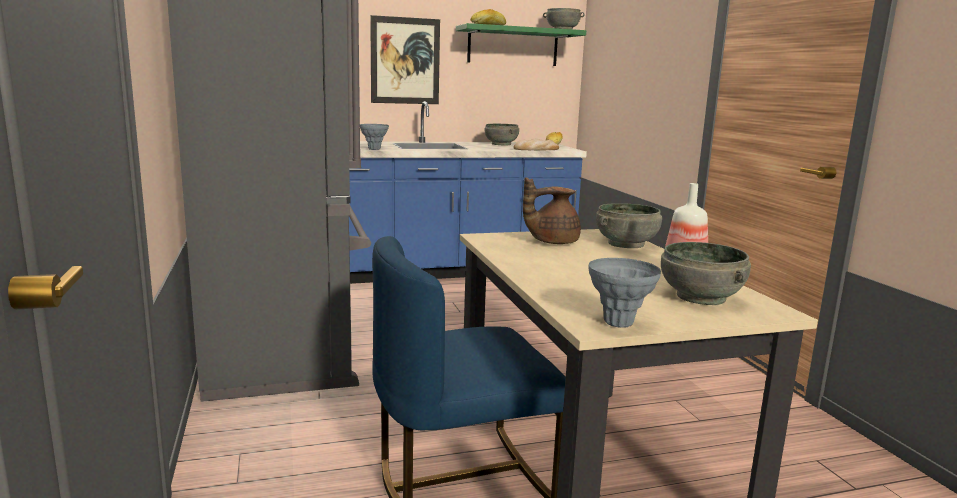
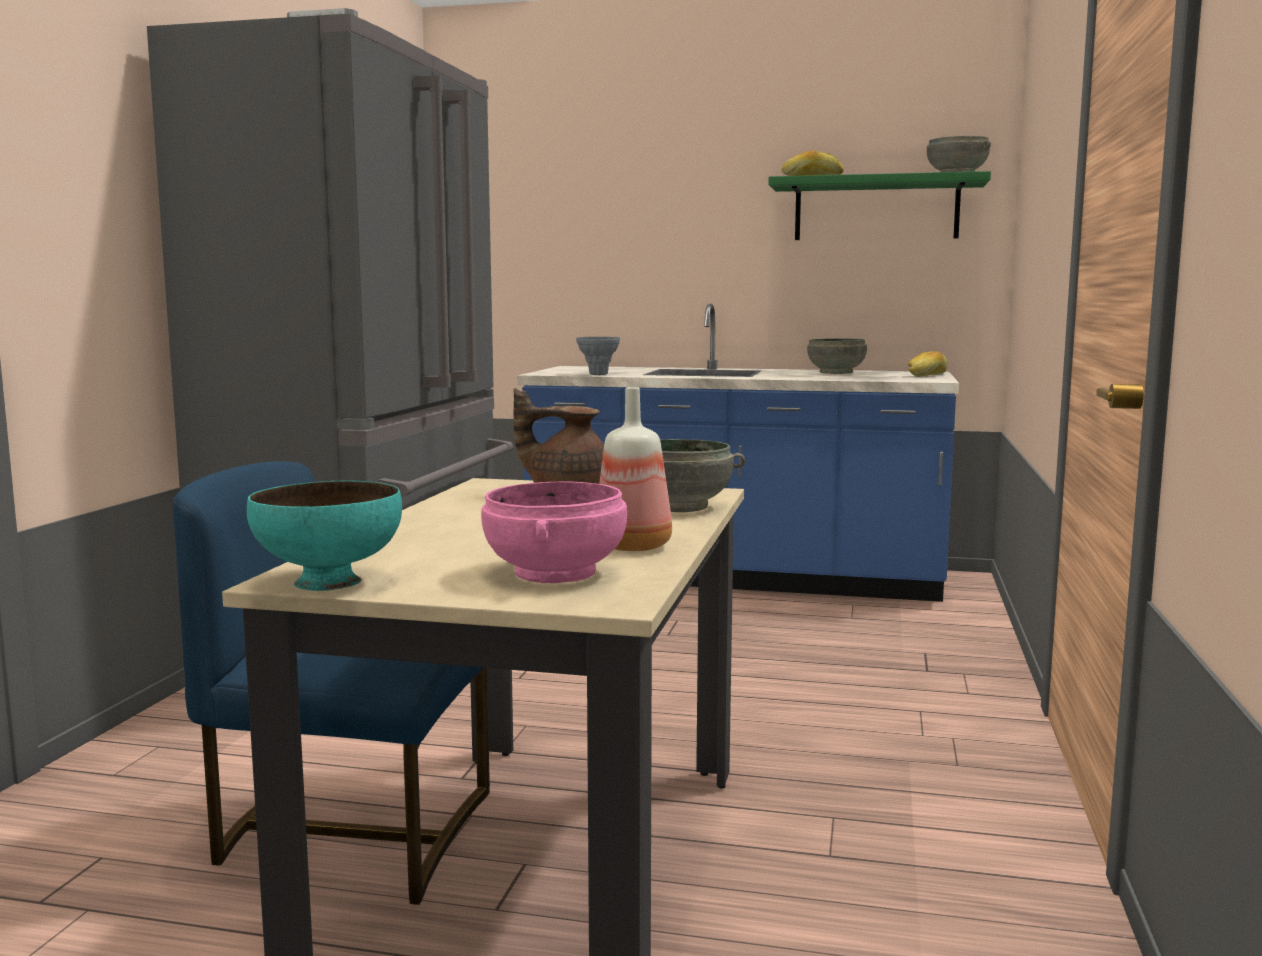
camera: 30 degrees right, 5 degrees down
picture [370,15,440,104] -> none
bread [514,139,559,150] -> none
grey vase [589,258,661,328] -> turquoise bowl [247,481,402,591]
grey bowl [661,242,751,305] -> pink bowl [481,482,627,583]

